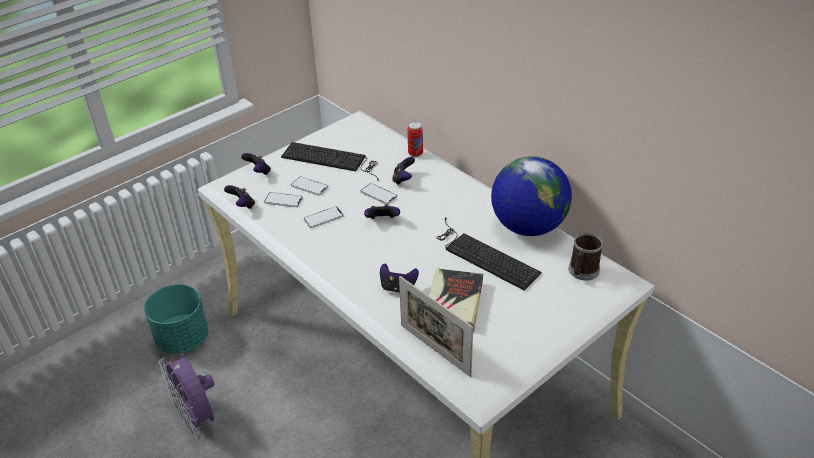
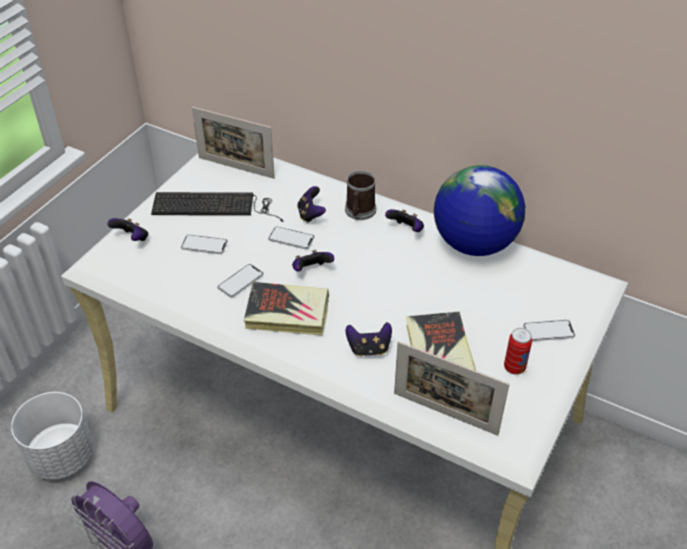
camera: 20 degrees left, 5 degrees up
turquoise planter [144,284,209,354] -> white planter [11,392,94,480]
game controller [224,185,255,209] -> game controller moved to [385,209,424,232]
phone [264,192,303,207] -> phone moved to [523,320,575,341]
can [407,121,423,157] -> can moved to [504,328,532,375]
keyboard [436,217,542,290] -> none
mug [569,232,603,281] -> mug moved to [345,171,376,220]
none -> picture frame [192,107,275,179]
none -> book [244,282,329,336]

